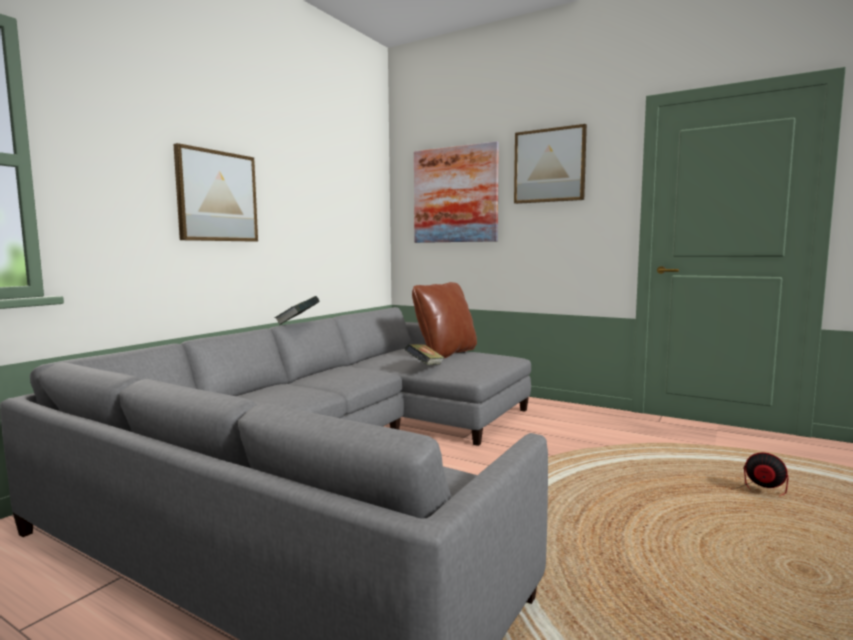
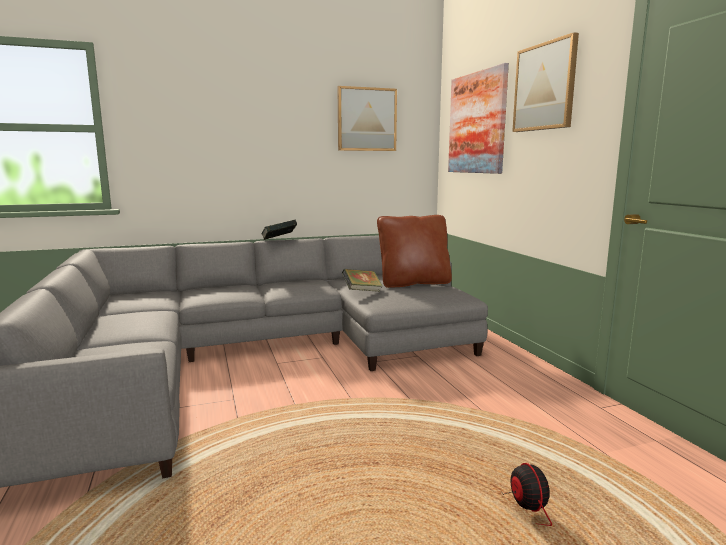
camera: 40 degrees right, 5 degrees up
picture [173,143,258,242] -> picture moved to [337,86,397,151]

